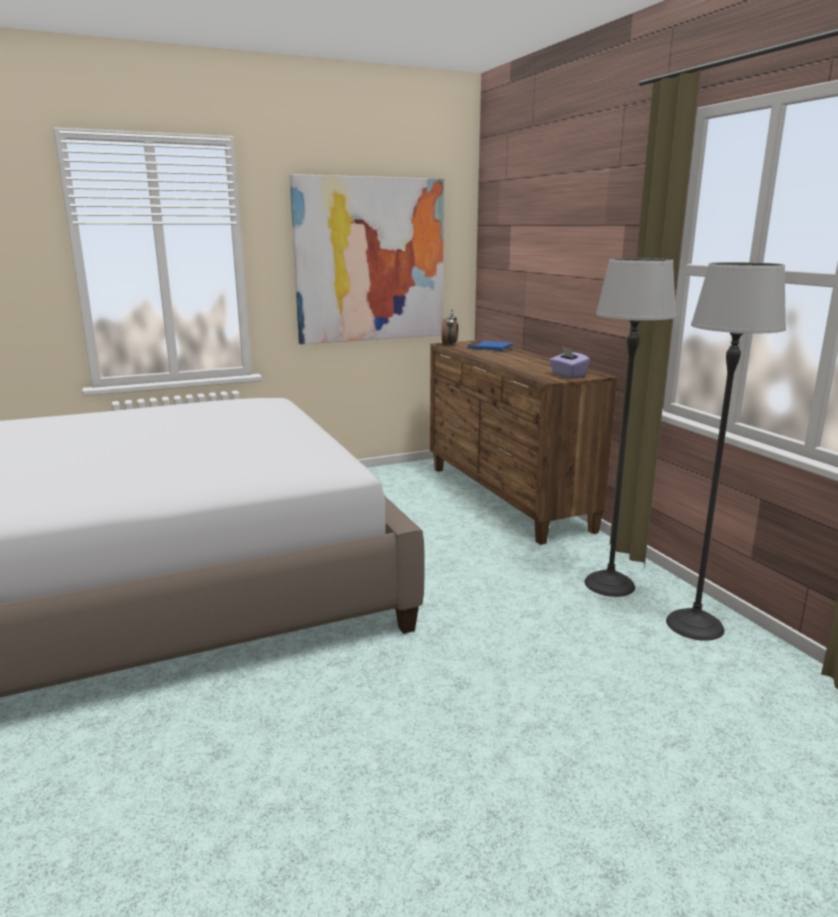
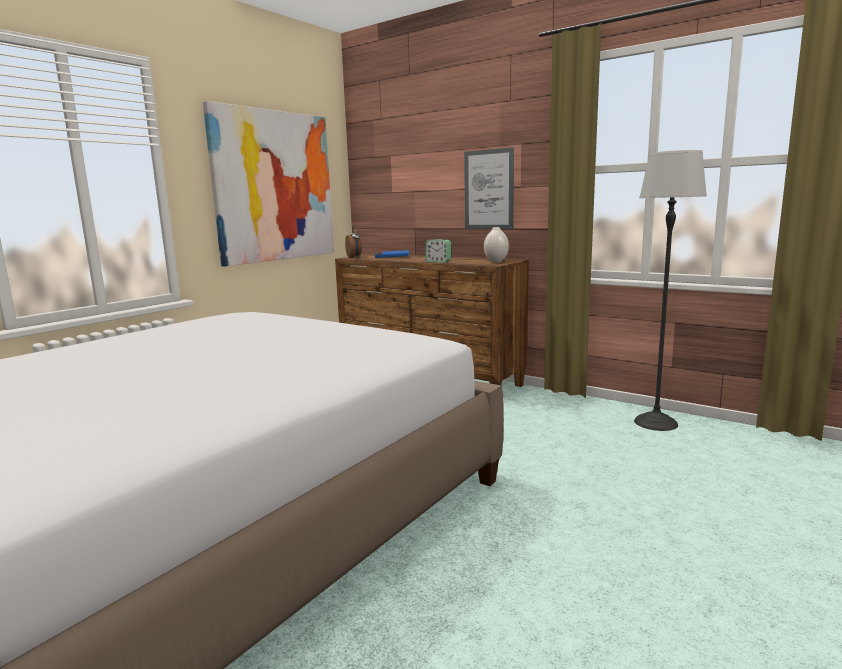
camera: 30 degrees left, 5 degrees down
purple tissue box [549,346,590,378] -> white vase [484,227,509,262]
floor lamp [585,258,676,597] -> none
none -> alarm clock [425,239,451,262]
none -> picture [464,147,514,229]

